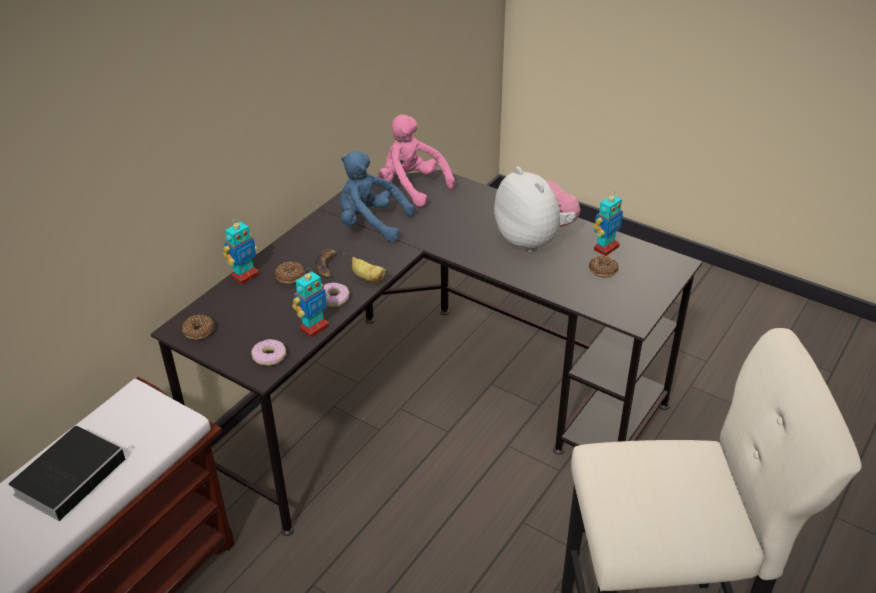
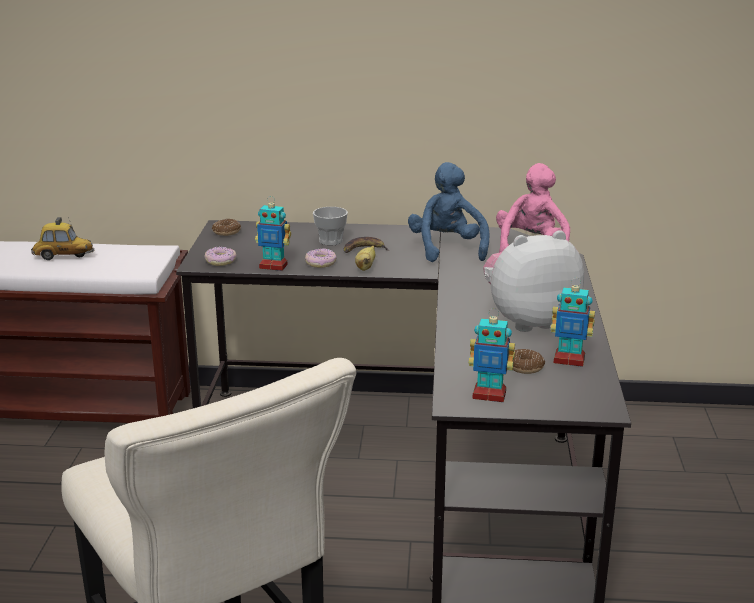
camera: 60 degrees right, 15 degrees down
book [9,426,134,521] -> toy car [31,217,94,260]
toy robot [223,218,260,285] -> toy robot moved to [468,308,515,402]
donut [275,262,305,284] -> cup [313,207,348,246]
plush toy [494,167,581,252] -> plush toy turned 135 degrees counterclockwise [483,230,584,332]

